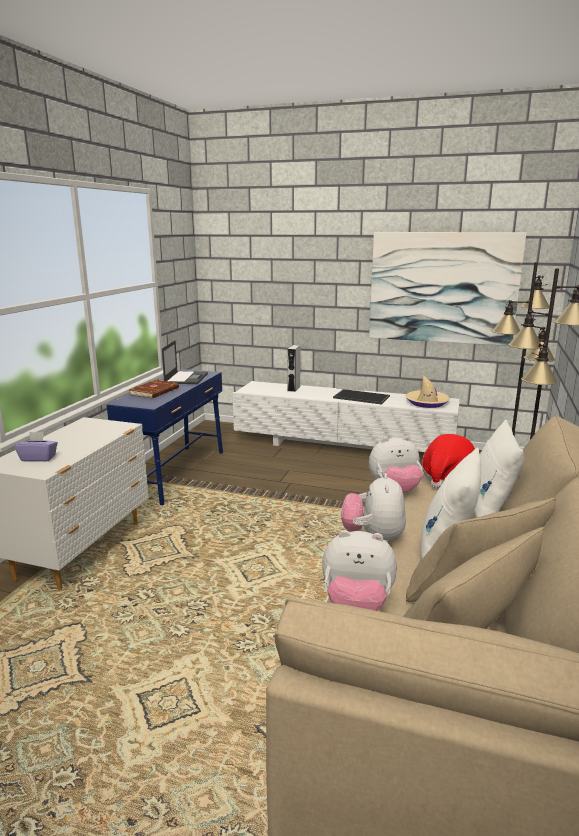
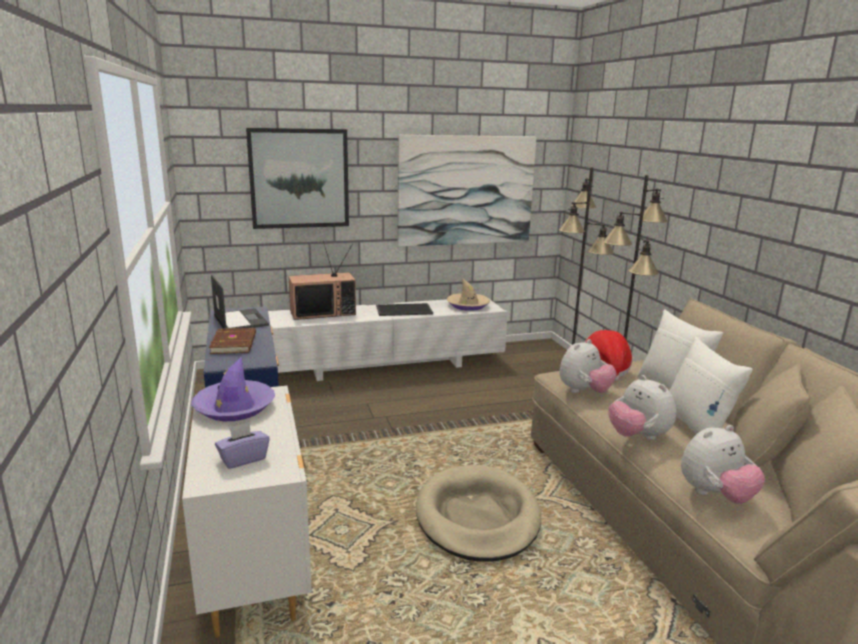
camera: 35 degrees left, 0 degrees up
grey speaker [288,345,301,392] -> television [289,240,356,320]
none -> purple hat [191,357,275,421]
none -> picture [246,128,349,229]
none -> beige dog bed [416,465,541,562]

